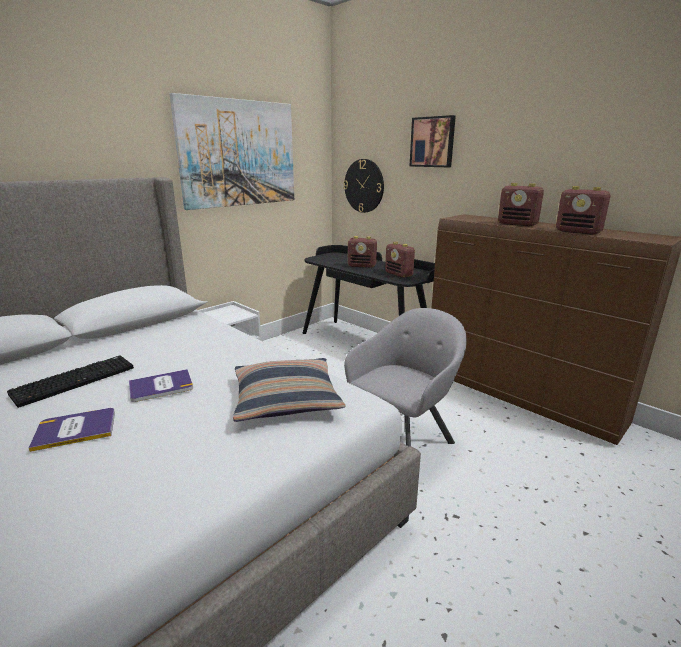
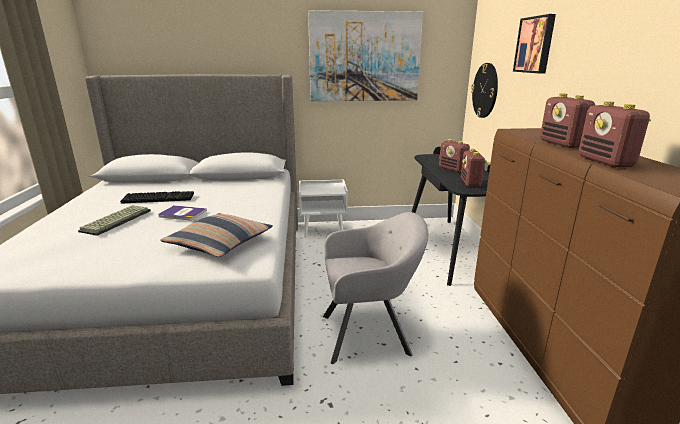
camera: 40 degrees right, 0 degrees up
book [29,408,115,452] -> keyboard [78,205,151,236]

